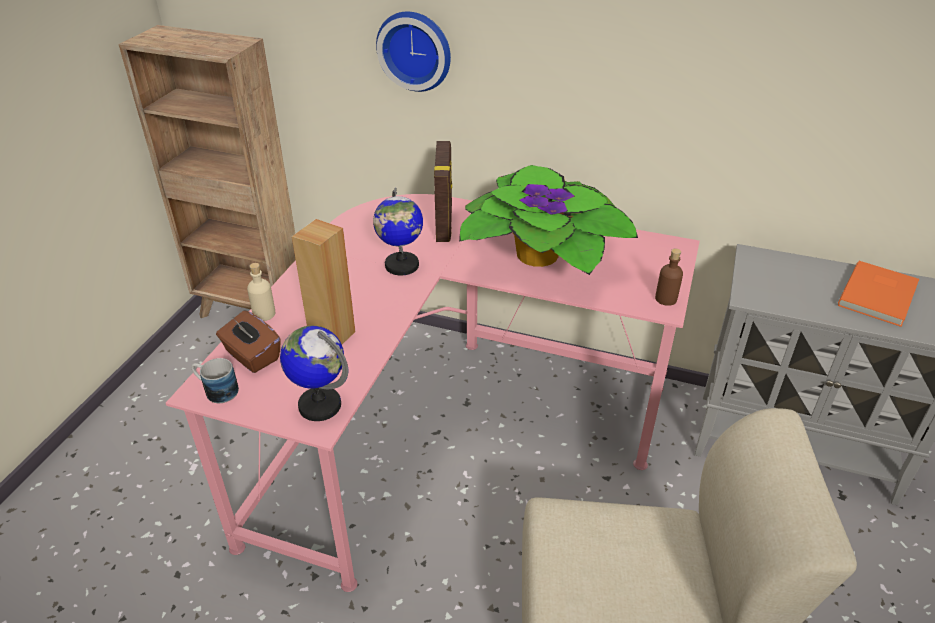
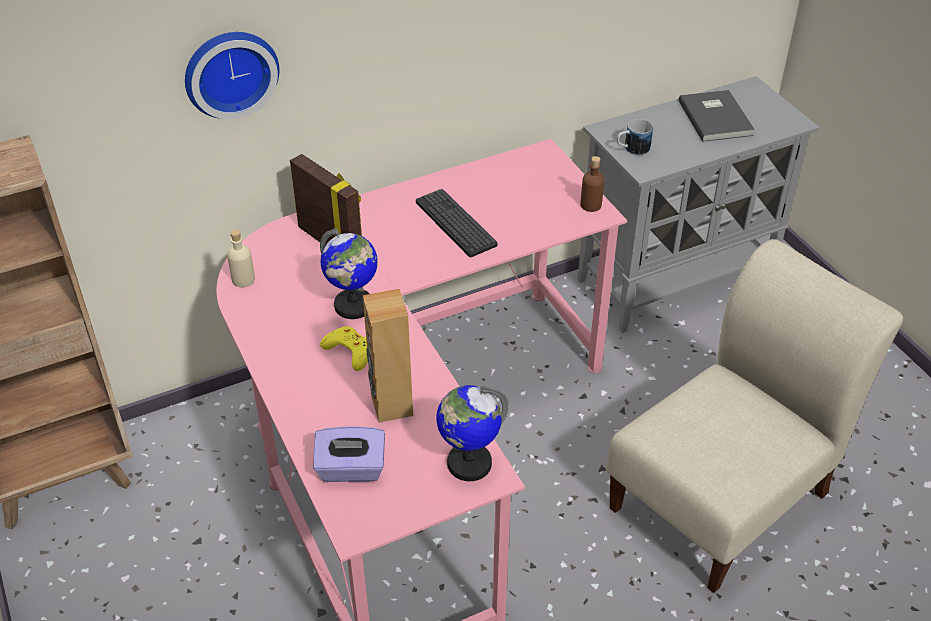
camera: 45 degrees left, 5 degrees up
mug [191,358,239,403] -> mug moved to [617,119,653,155]
brown tissue box [216,311,281,373] -> purple tissue box [313,426,385,482]
beige bottle [247,263,276,321] -> beige bottle moved to [227,229,255,287]
potted plant [459,165,638,275] -> keyboard [416,189,498,257]
orange book [838,261,919,327] -> grey book [679,90,754,142]
none -> yellow game controller [320,326,368,371]

